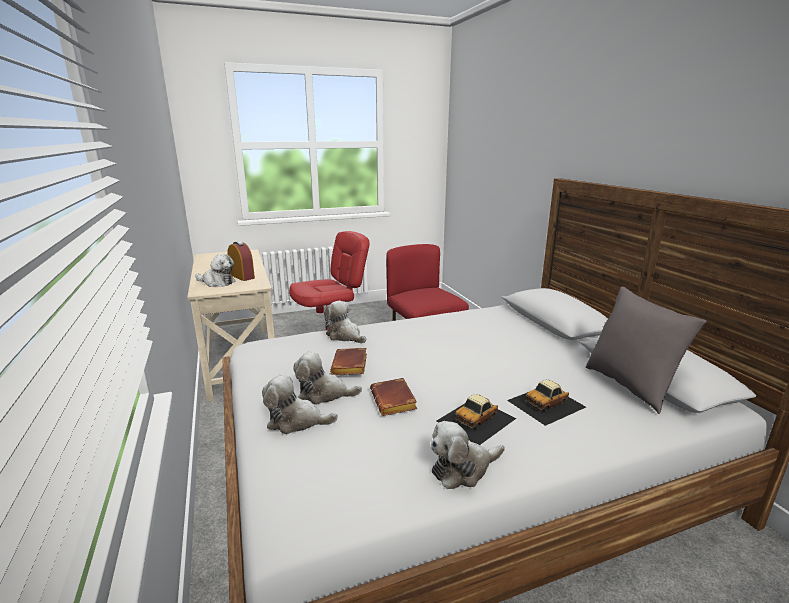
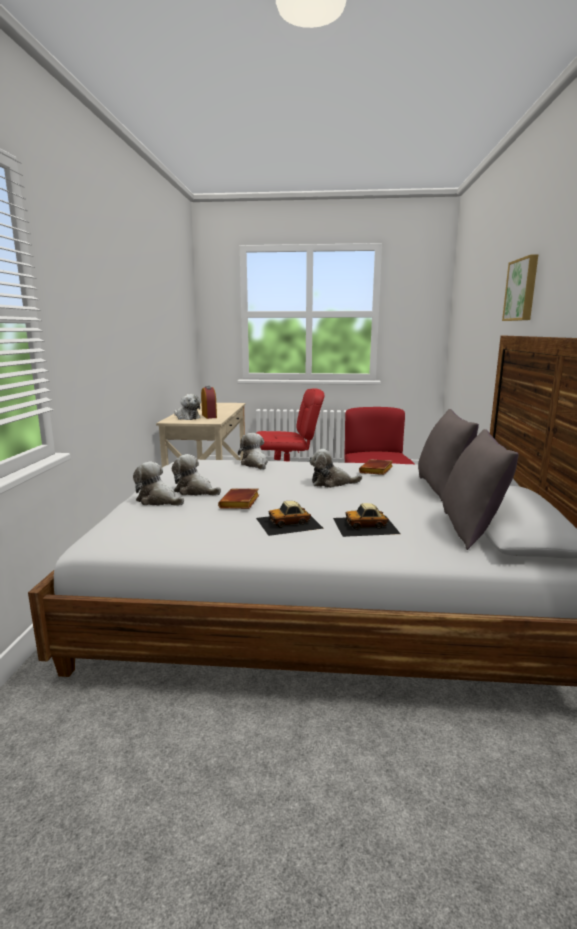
camera: 25 degrees right, 5 degrees down
brown book [330,348,367,375] -> brown book moved to [359,459,393,475]
plush toy [430,421,504,489] -> plush toy moved to [309,449,362,488]
none -> grey pillow [418,409,479,501]
none -> picture [502,254,538,321]

